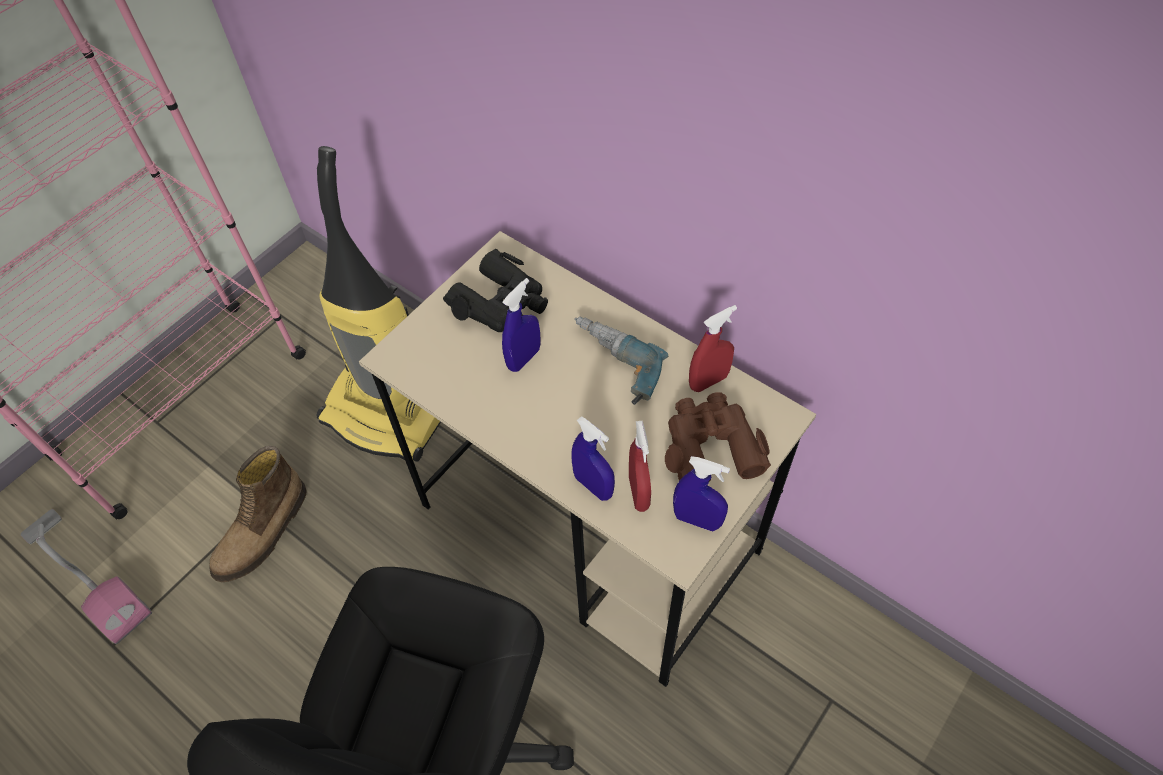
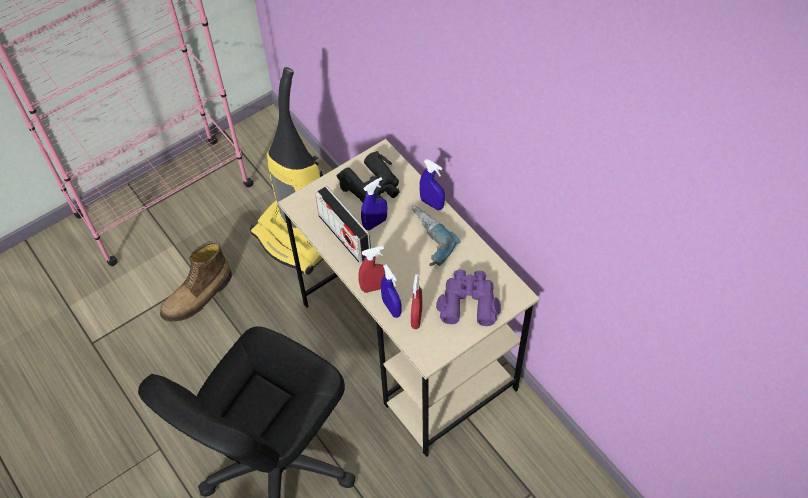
camera: 15 degrees right, 0 degrees up
vacuum cleaner [21,509,152,644] -> none
brown binoculars [665,392,771,482] -> purple binoculars [436,270,501,326]
blue spray bottle [673,456,730,531] -> blue spray bottle moved to [419,159,445,210]
red spray bottle [689,305,737,392] -> red spray bottle moved to [358,246,385,293]
none -> radio [315,186,371,263]

